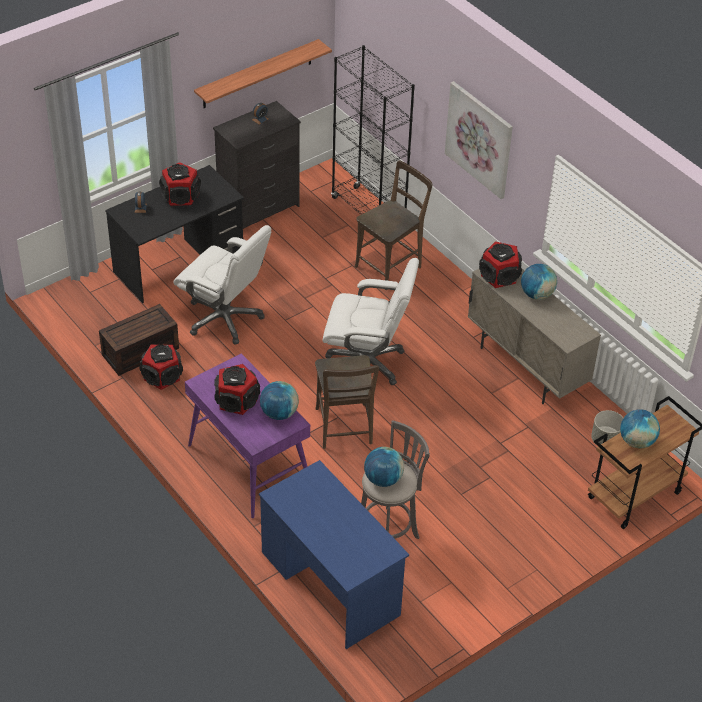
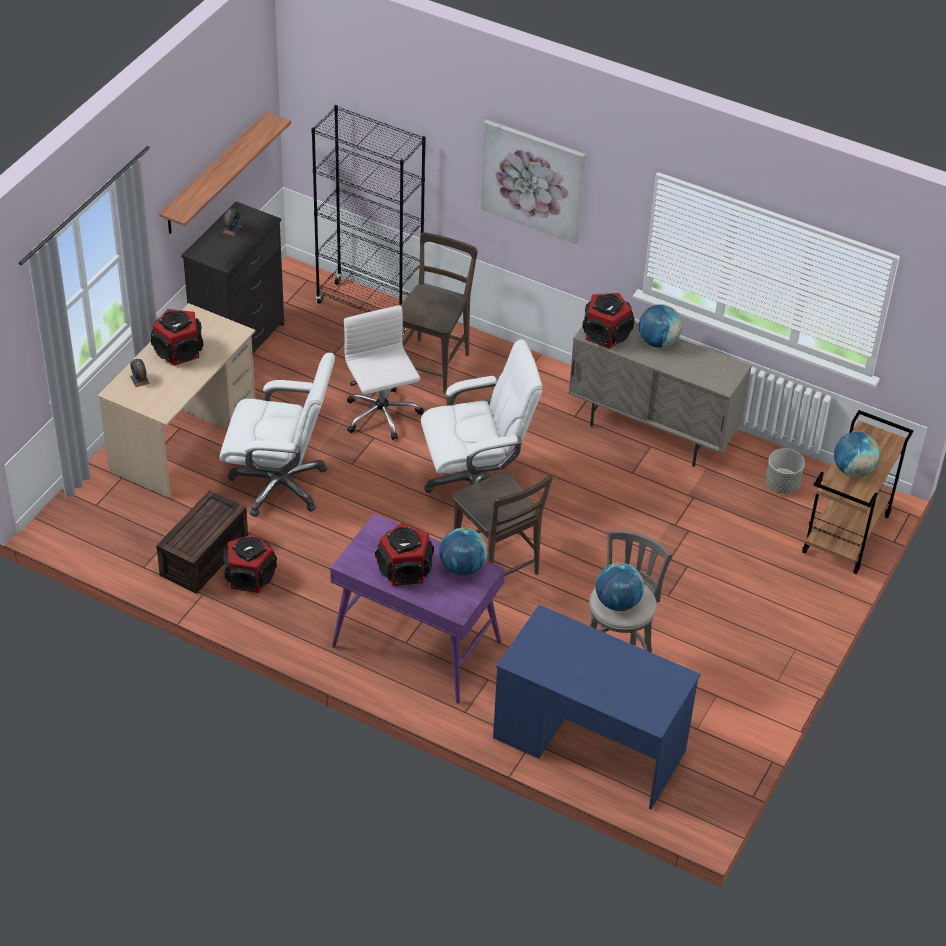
camera: 25 degrees left, 0 degrees up
black desk [105,165,244,303] -> beige desk [97,303,255,498]
none -> white office chair [344,305,424,440]

